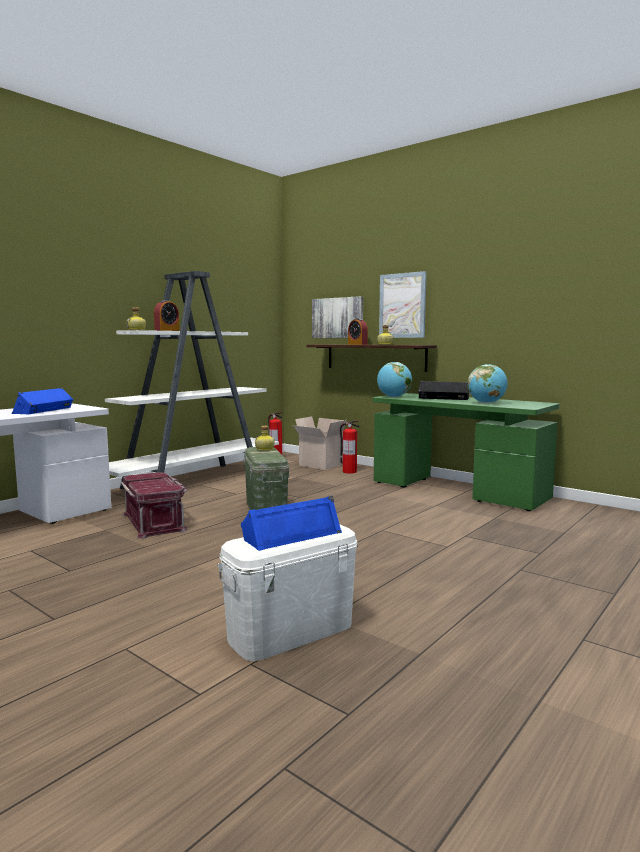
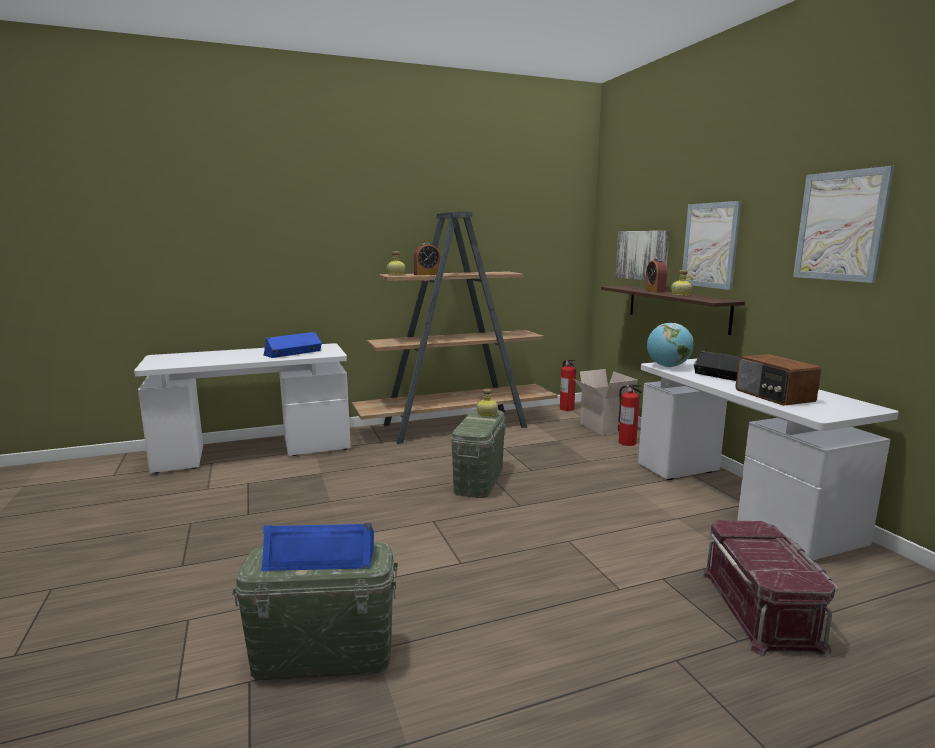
camera: 30 degrees right, 5 degrees up
white bookcase [105,271,279,489] -> brown bookcase [352,212,558,444]
red storage box [121,472,188,539] -> red storage box moved to [701,520,838,657]
white storage box [217,525,358,661] -> green storage box [232,542,398,680]
green desk [372,393,559,511] -> white desk [638,359,899,560]
globe [467,364,508,403] -> radio [735,354,821,406]
none -> picture [793,166,894,283]

